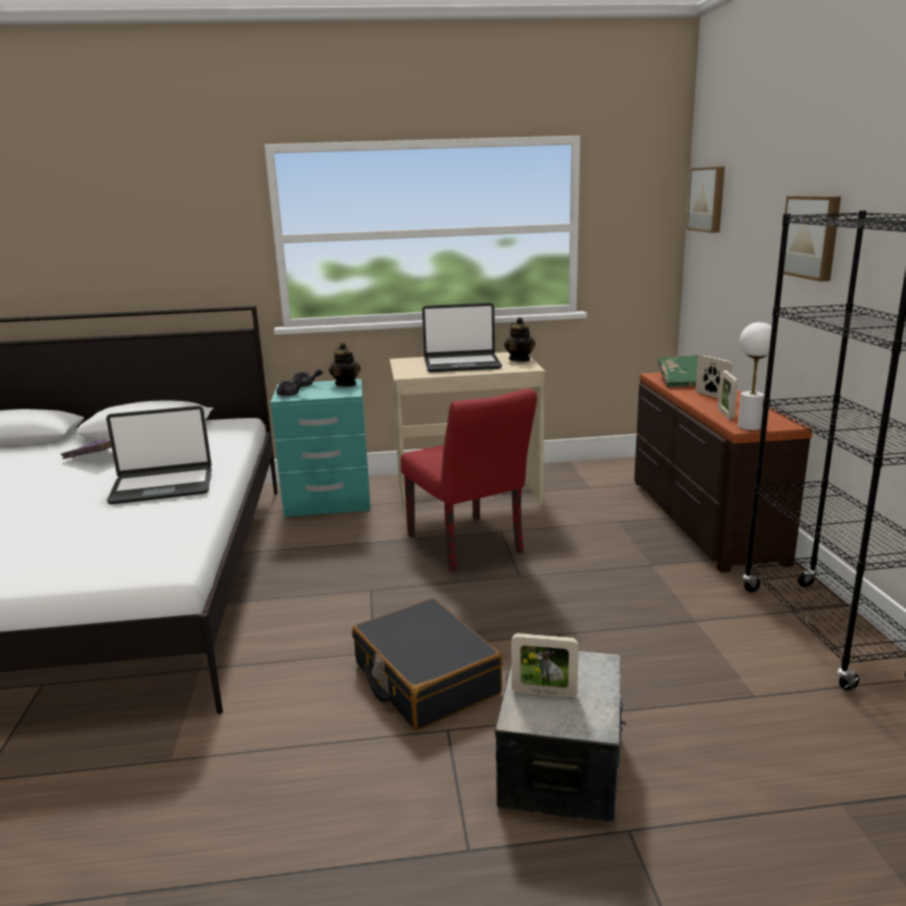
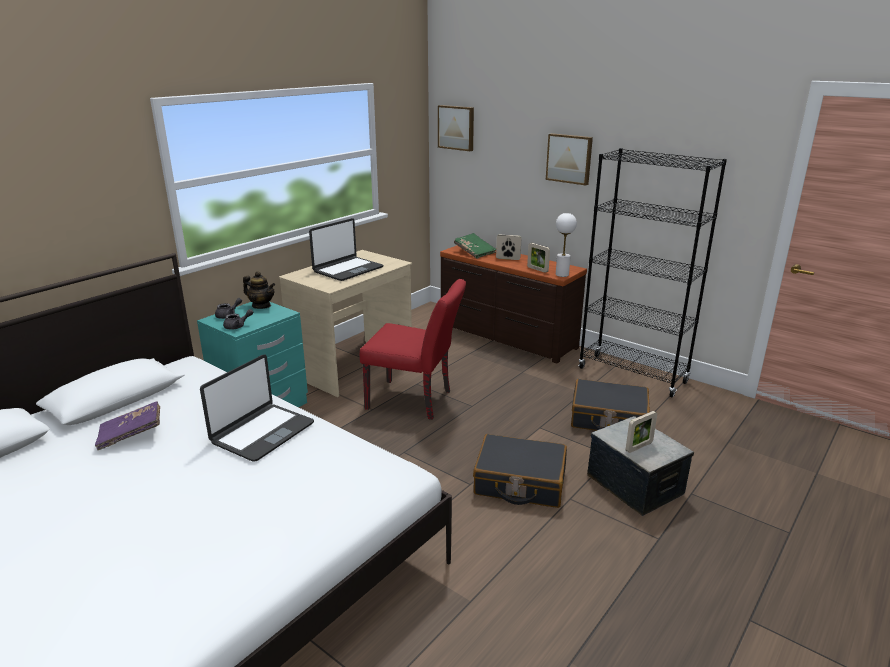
camera: 45 degrees left, 5 degrees up
teapot [504,317,535,362] -> none
none -> black suitcase [571,379,650,431]

